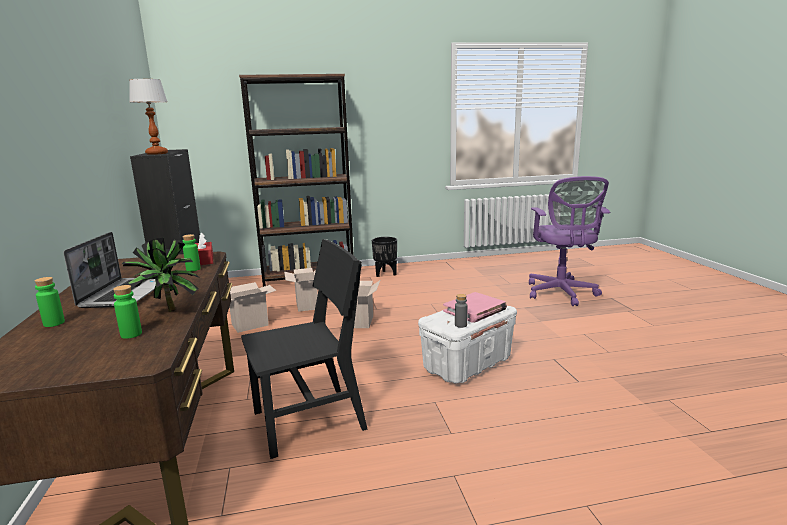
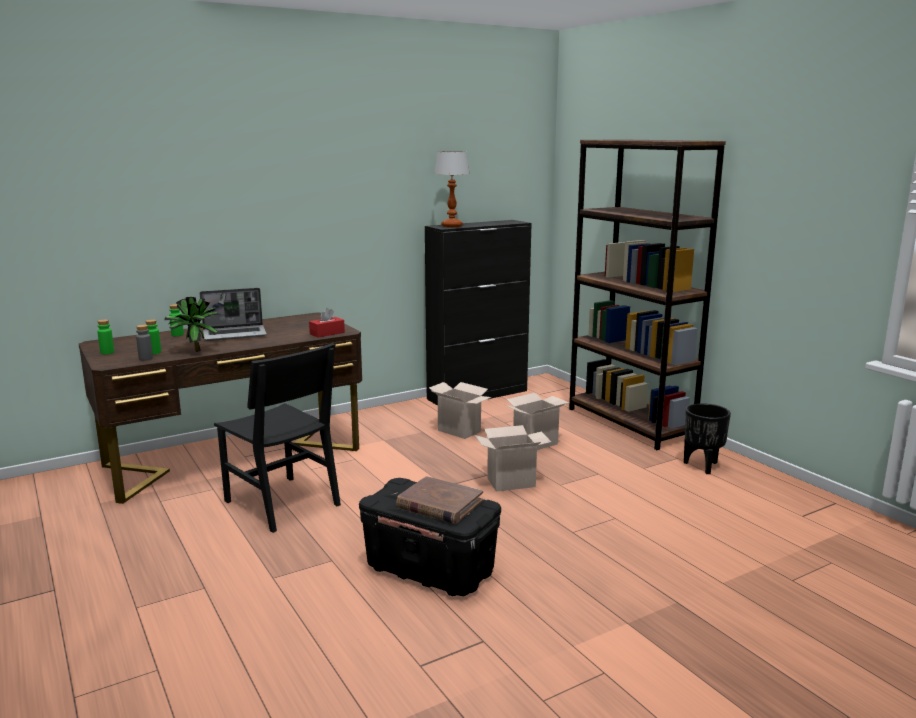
camera: 70 degrees right, 0 degrees up
green bottle [182,234,201,271] -> green bottle moved to [97,319,114,354]
white storage box [418,306,517,383] -> black storage box [359,478,501,596]
pink book [443,292,507,323] -> brown book [396,476,483,524]
grey bottle [455,294,468,328] -> grey bottle moved to [136,325,153,361]
purple office chair [529,176,610,306] -> none

